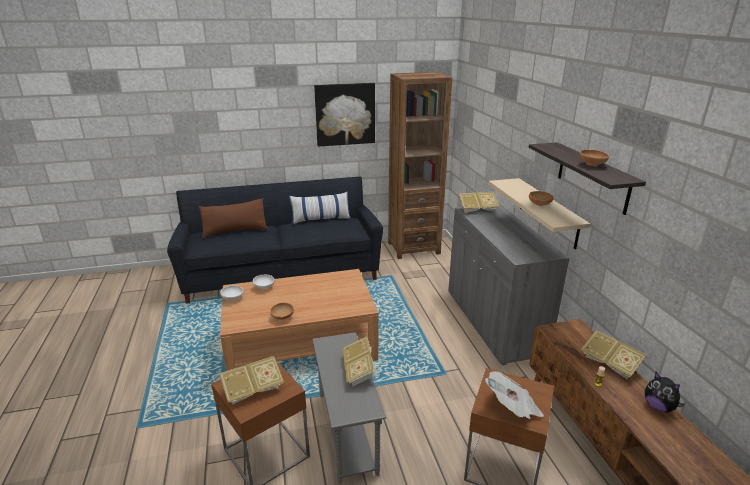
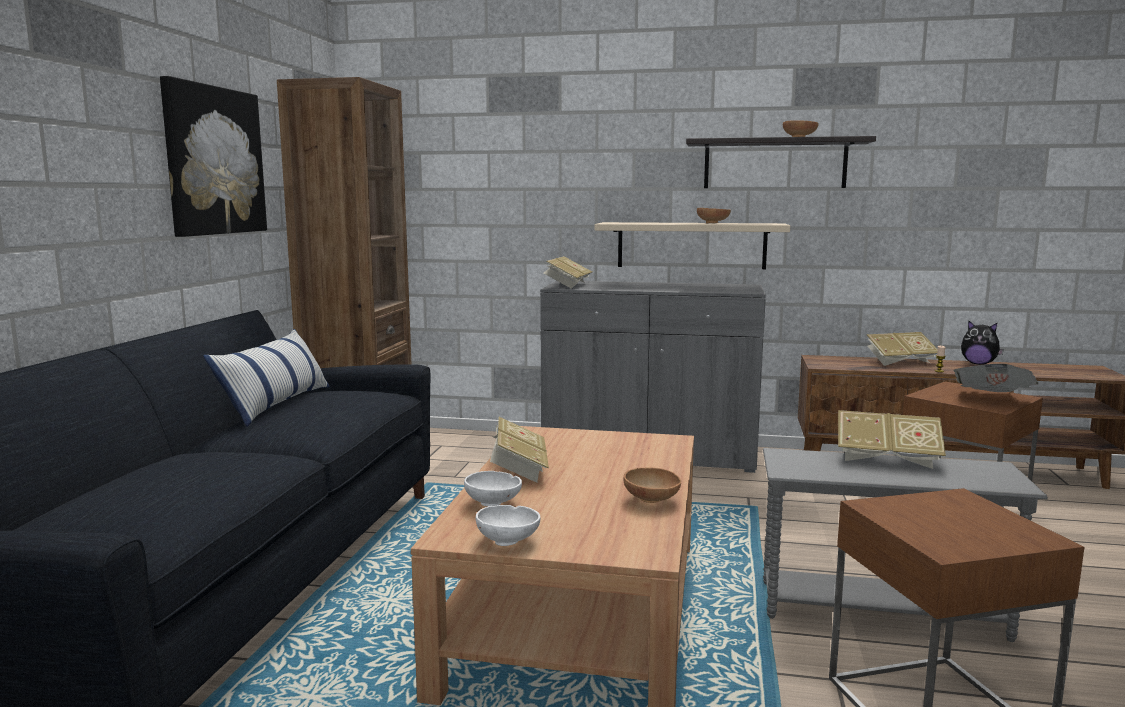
camera: 65 degrees left, 15 degrees down
brown pillow [198,198,268,238] -> none
book [219,356,284,405] -> book moved to [490,417,549,483]
plush toy [645,372,685,412] -> plush toy turned 45 degrees clockwise [961,320,1004,365]

